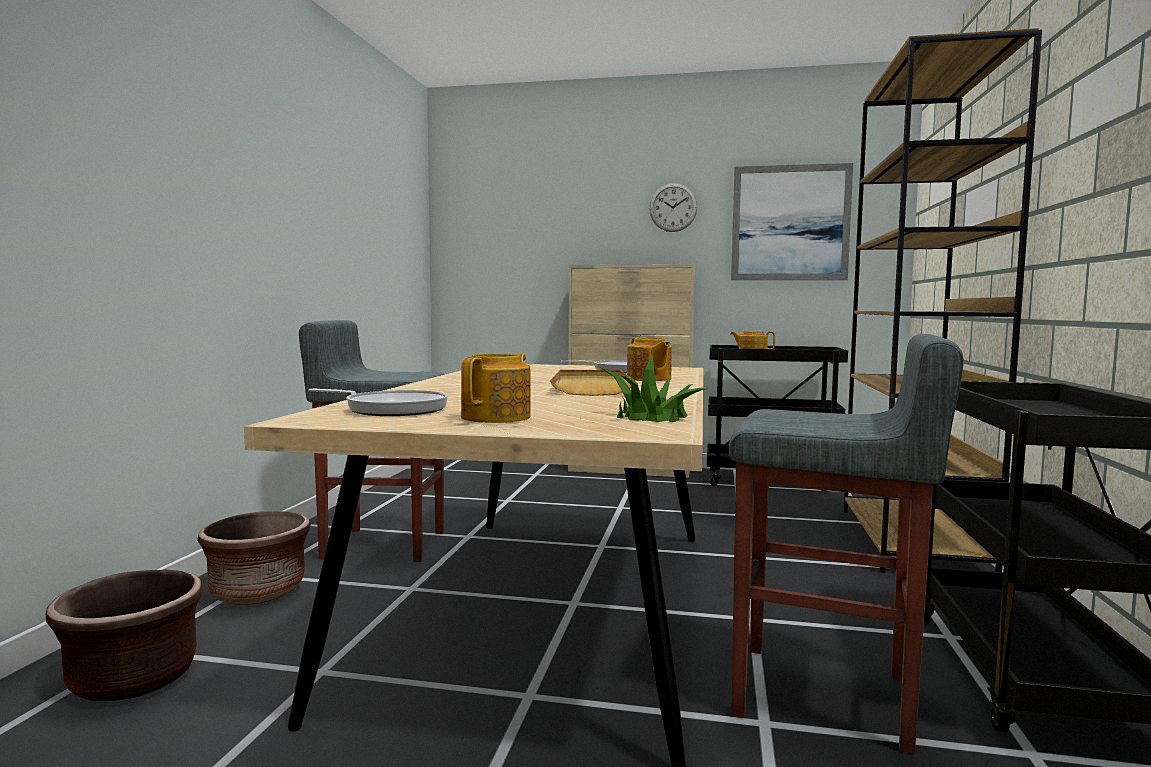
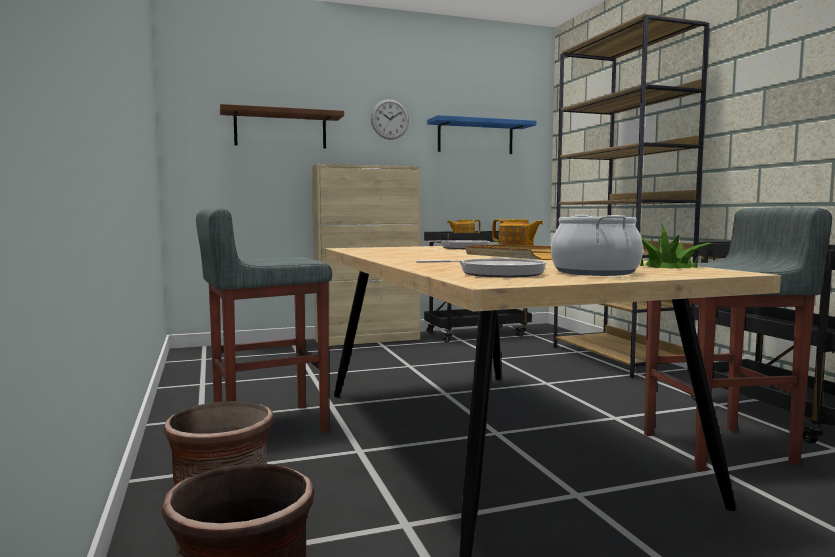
camera: 30 degrees left, 0 degrees up
teapot [461,353,531,423] -> cooking pot [551,215,643,276]
picture [731,163,853,280] -> blue shelf [427,115,536,154]
none -> brown shelf [220,104,344,149]

